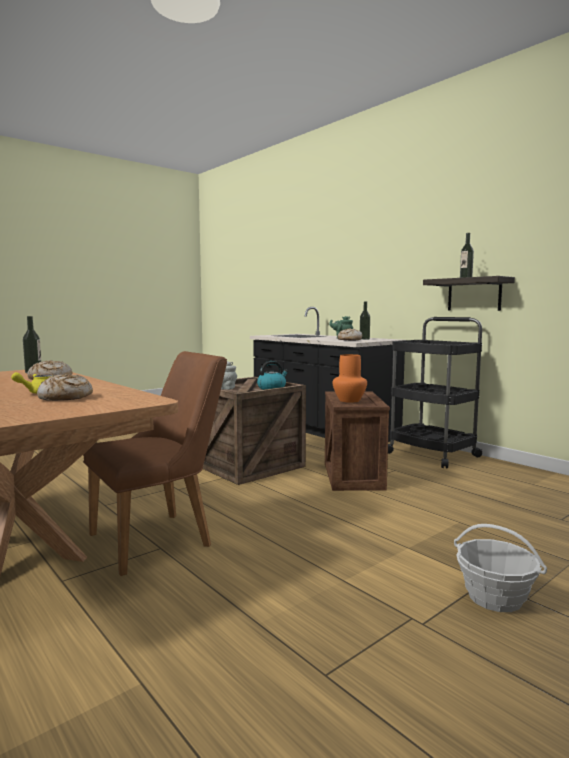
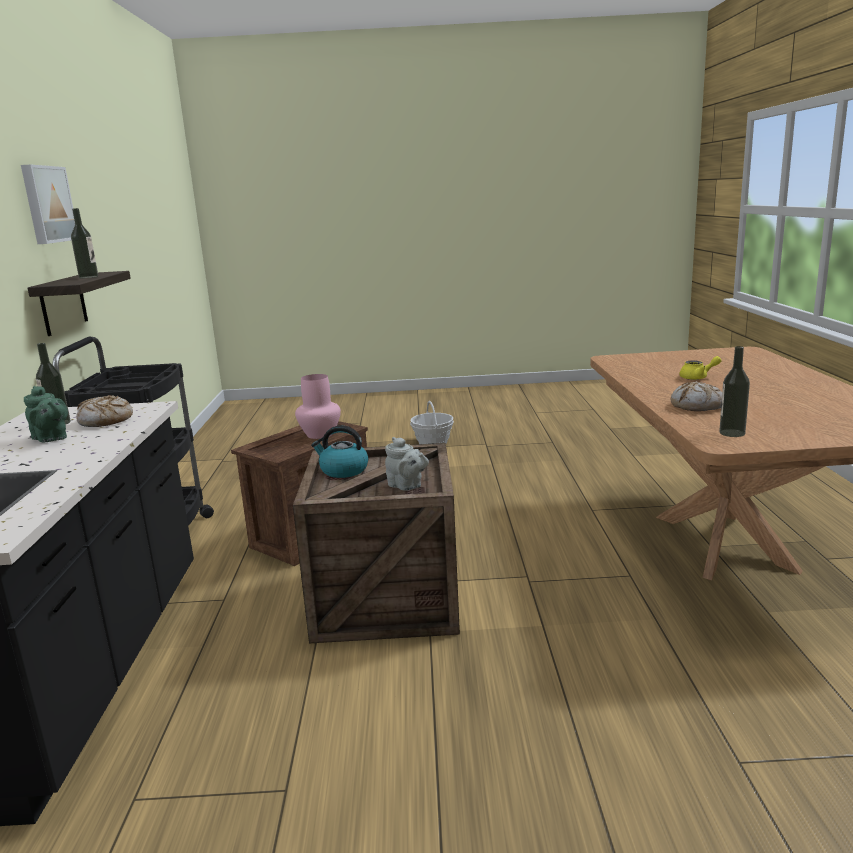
camera: 140 degrees left, 10 degrees up
bread [37,374,93,401] -> none
brown chair [83,351,227,576] -> none
orange vase [333,354,367,403] -> pink vase [295,374,341,439]
none -> picture [21,164,75,244]

